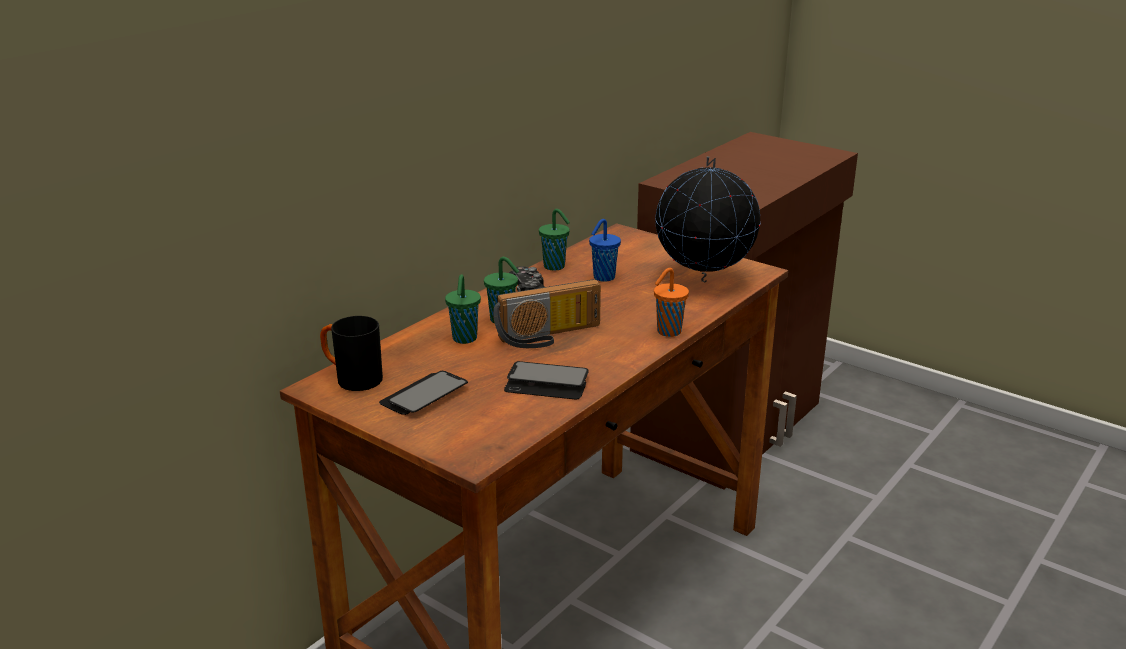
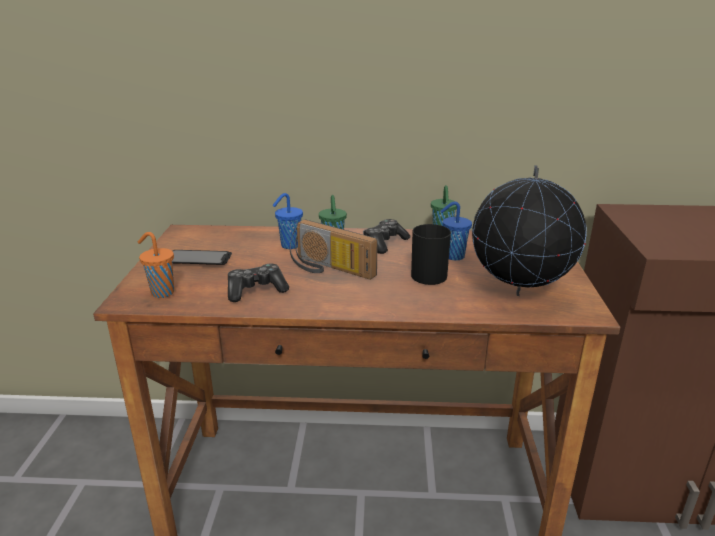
camera: 55 degrees right, 0 degrees up
black mug [320,316,383,391] -> black mug moved to [411,224,451,285]
green cup [445,274,481,344] -> blue cup [272,193,303,249]
phone [504,361,589,400] -> game controller [228,264,289,302]
orange cup [654,268,689,337] -> orange cup moved to [138,232,174,298]

